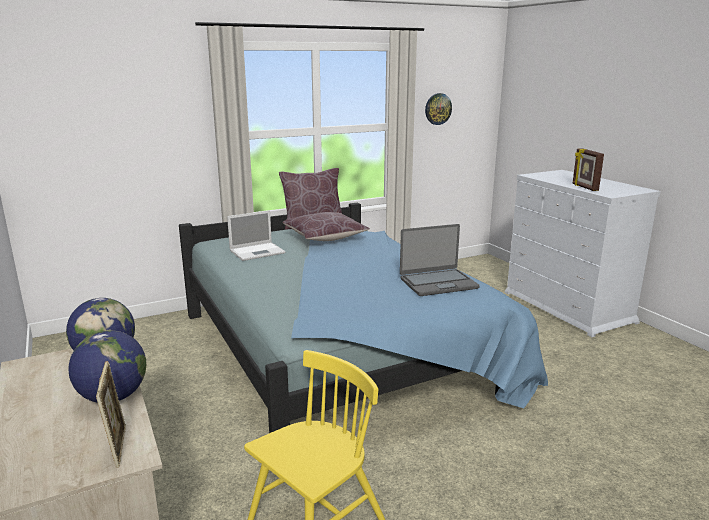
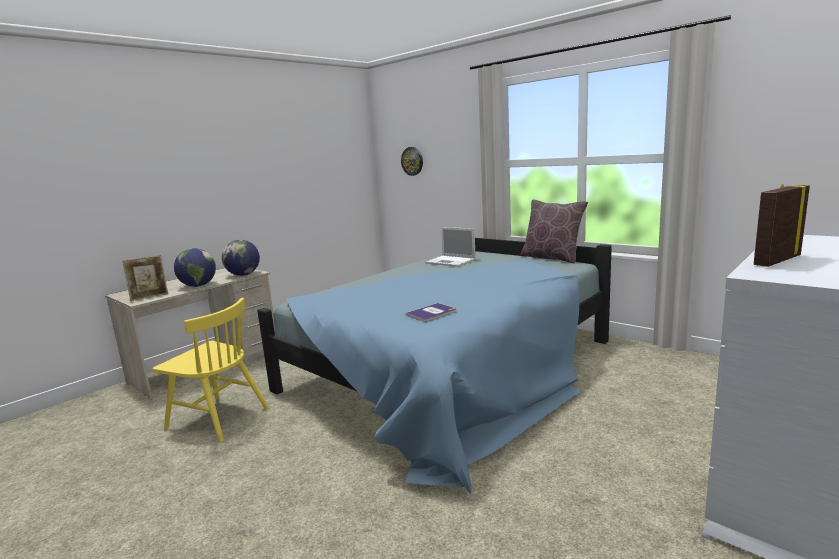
camera: 70 degrees right, 5 degrees down
brown pillow [282,212,370,241] -> none
laptop [400,224,480,296] -> book [406,303,456,322]
wall clock [425,93,452,125] -> wall clock moved to [401,147,423,176]

